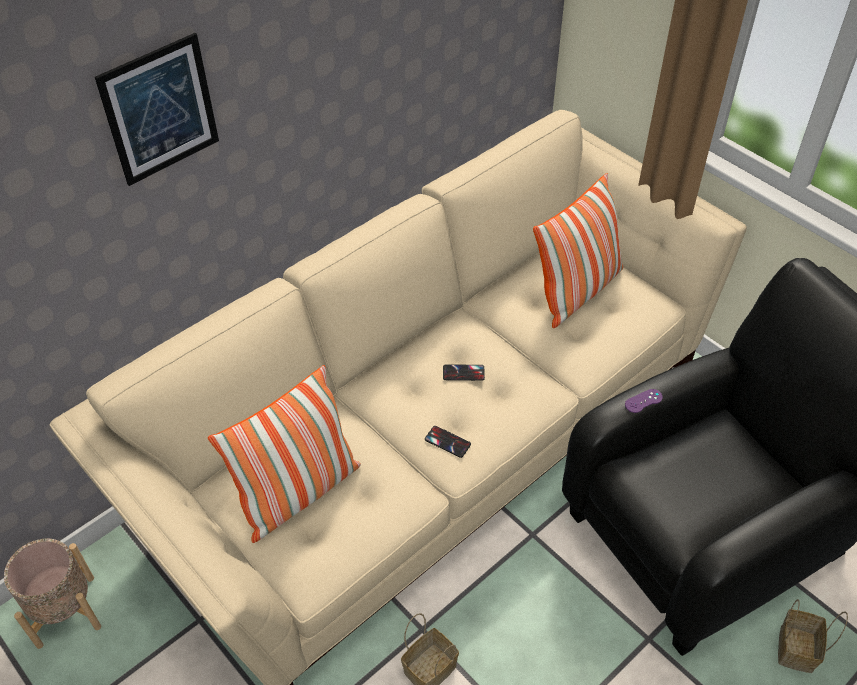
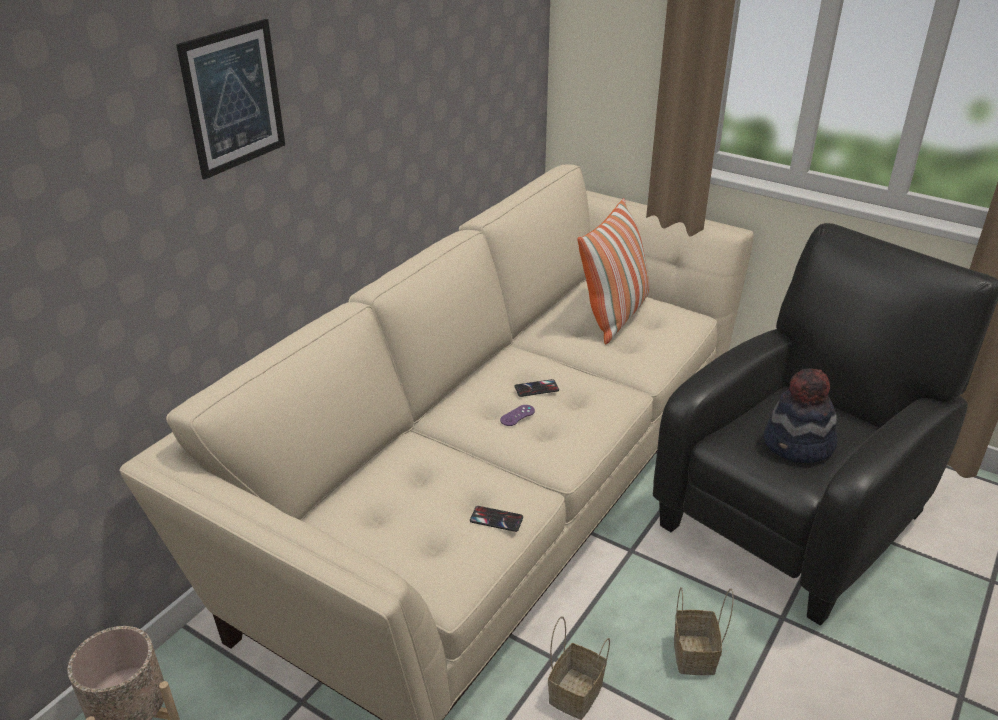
camera: 15 degrees left, 15 degrees down
pillow [208,365,361,543] -> none
phone [425,426,471,458] -> phone moved to [470,506,523,532]
purple game controller [625,389,663,413] -> purple game controller moved to [500,405,535,426]
basket [778,599,848,673] -> basket moved to [674,587,734,675]
none -> hat [764,368,837,463]

